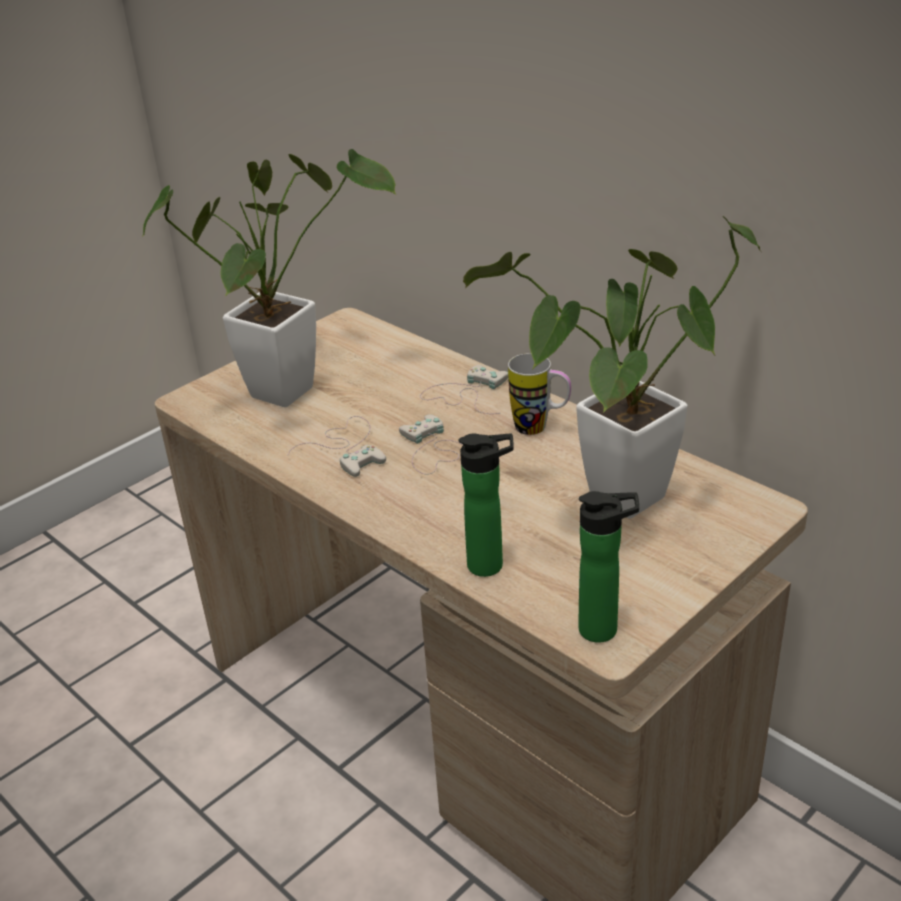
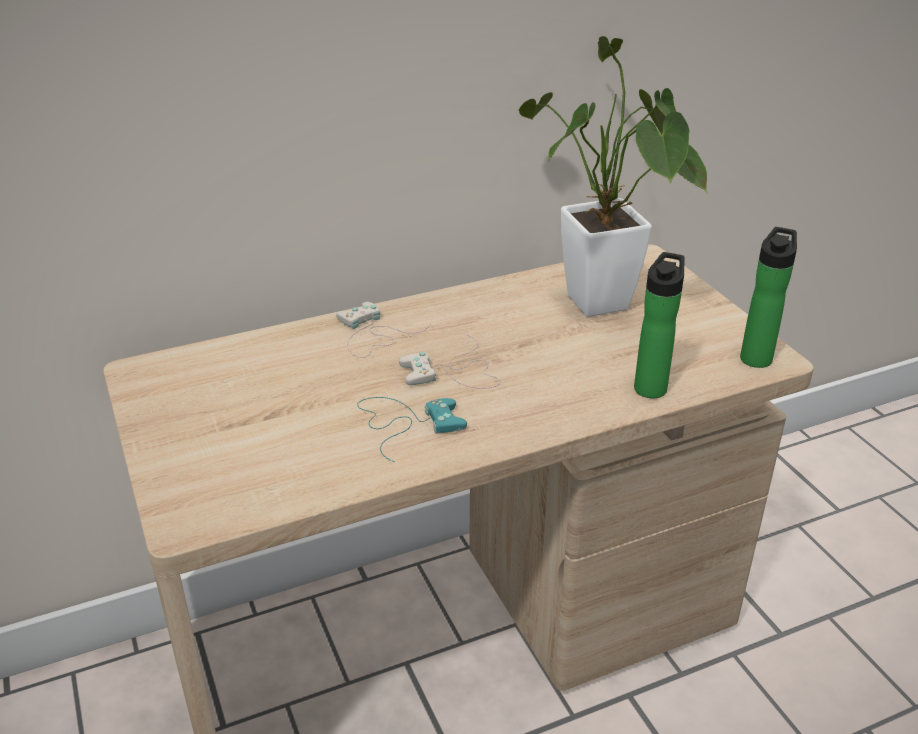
camera: 70 degrees left, 0 degrees up
potted plant [142,149,396,407] -> none
white game controller [287,416,386,477] -> turquoise game controller [357,397,467,462]
mug [508,353,571,435] -> none

